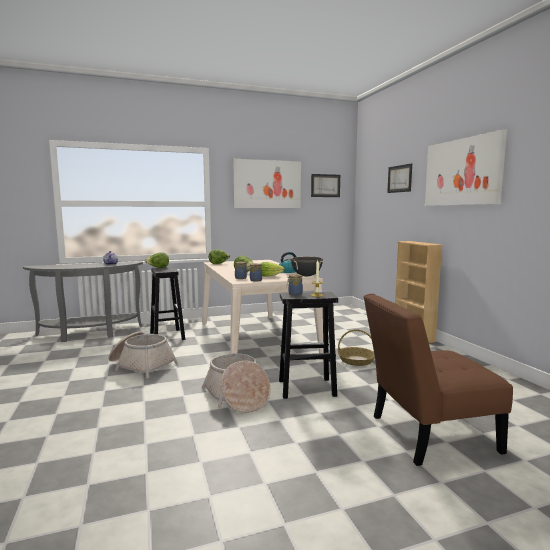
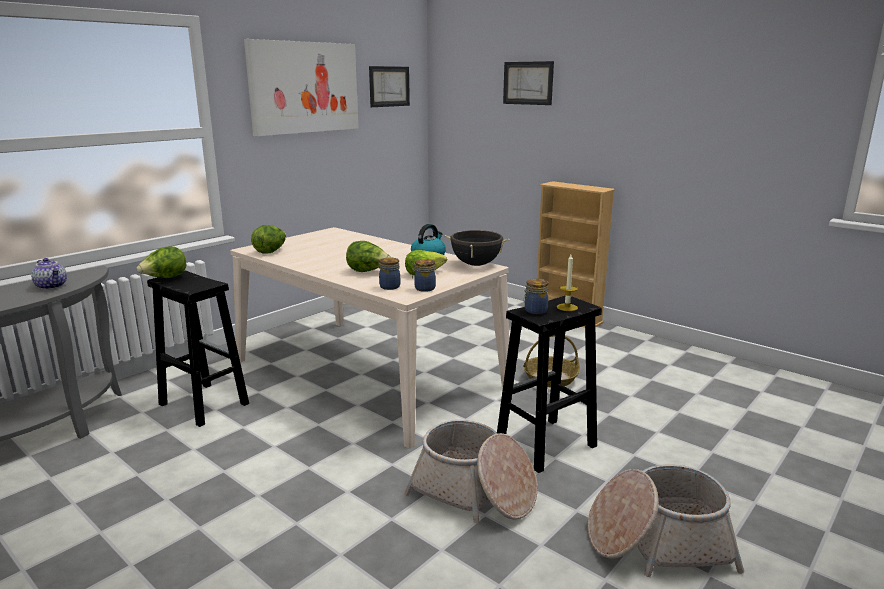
camera: 30 degrees left, 10 degrees up
basket [109,331,178,378] -> basket moved to [588,464,744,577]
brown chair [364,294,513,466] -> none
picture [425,129,507,206] -> none

